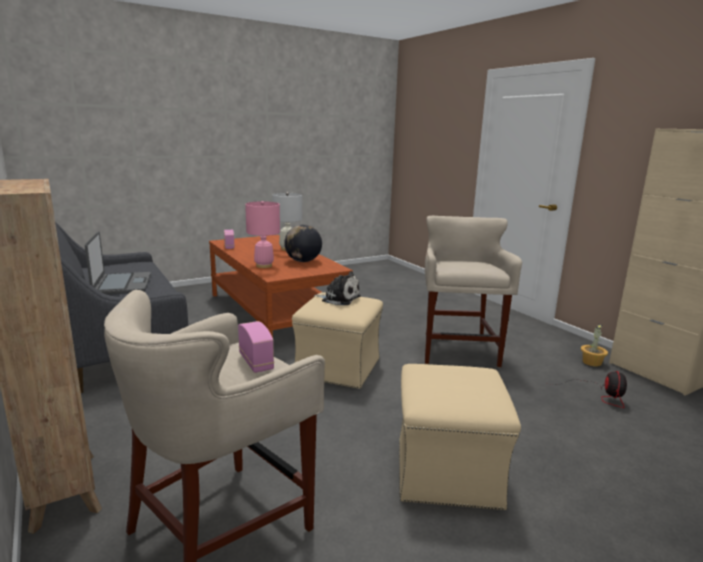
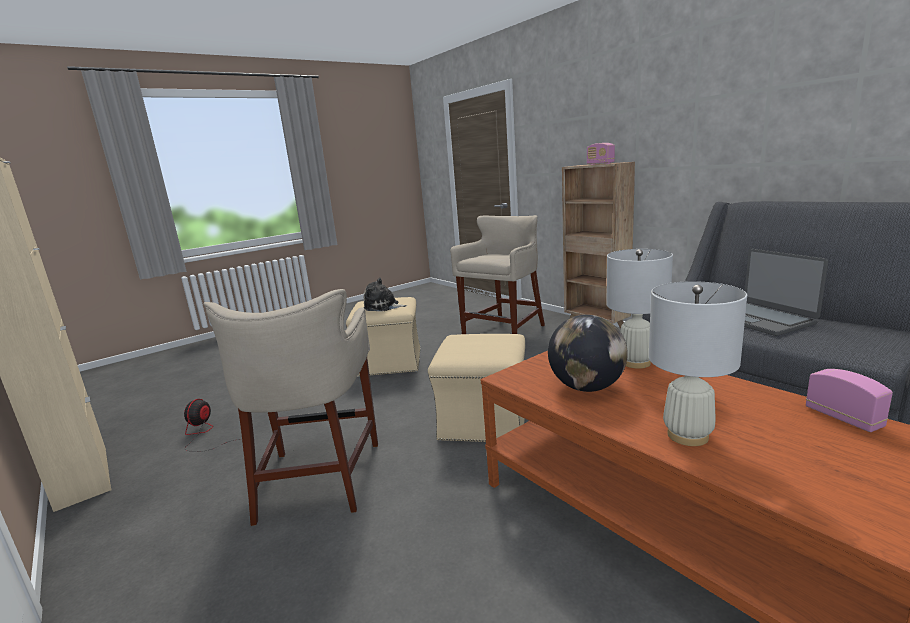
camera: 175 degrees right, 0 degrees up
radio [238,321,274,373] -> radio moved to [587,143,615,165]
pink table lamp [245,201,280,268] -> white table lamp [607,249,673,369]
plush toy [314,271,361,305] -> plush toy moved to [364,278,408,311]
potted plant [581,323,608,367] -> none

